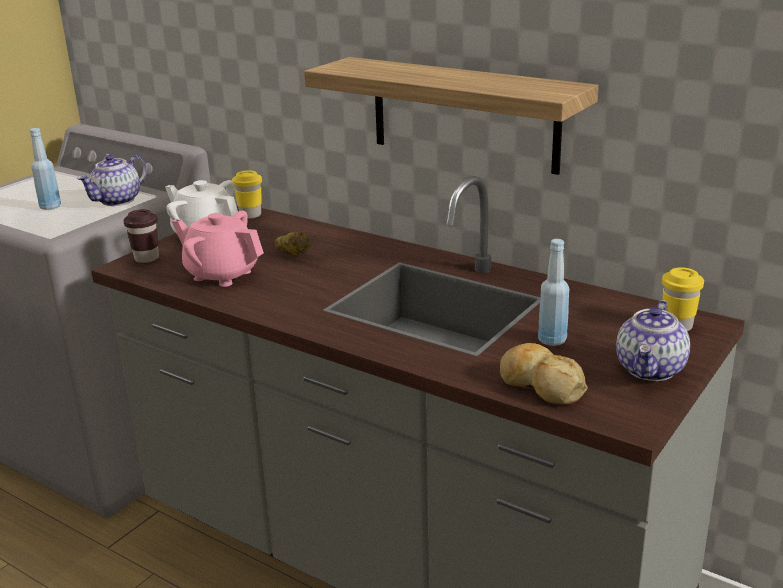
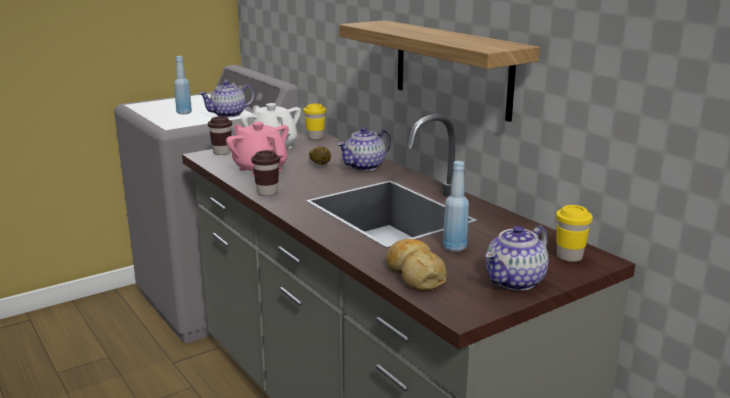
camera: 20 degrees right, 5 degrees down
none -> brown cup [251,150,280,196]
none -> teapot [337,127,391,171]

